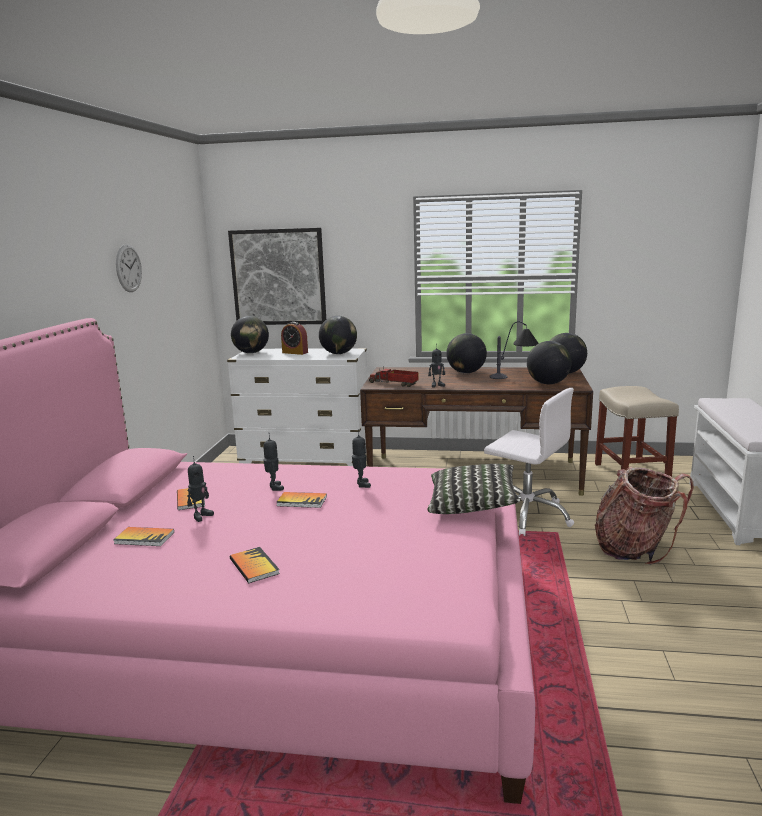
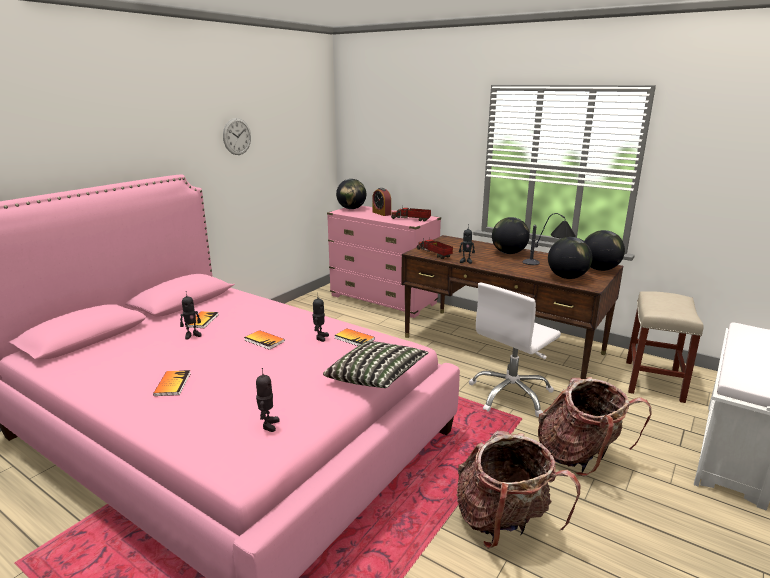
camera: 25 degrees right, 5 degrees up
book [114,527,174,546] -> book moved to [334,328,375,346]
white dresser [227,348,367,466] -> pink dresser [327,206,441,318]
picture [228,228,326,325] -> none
toy robot [263,436,284,491] -> toy robot moved to [256,368,280,432]
globe [319,316,357,354] -> toy truck [391,206,431,222]
white office chair [484,388,574,536] -> white office chair turned 75 degrees clockwise [469,282,561,417]
none -> backpack [457,430,580,549]

